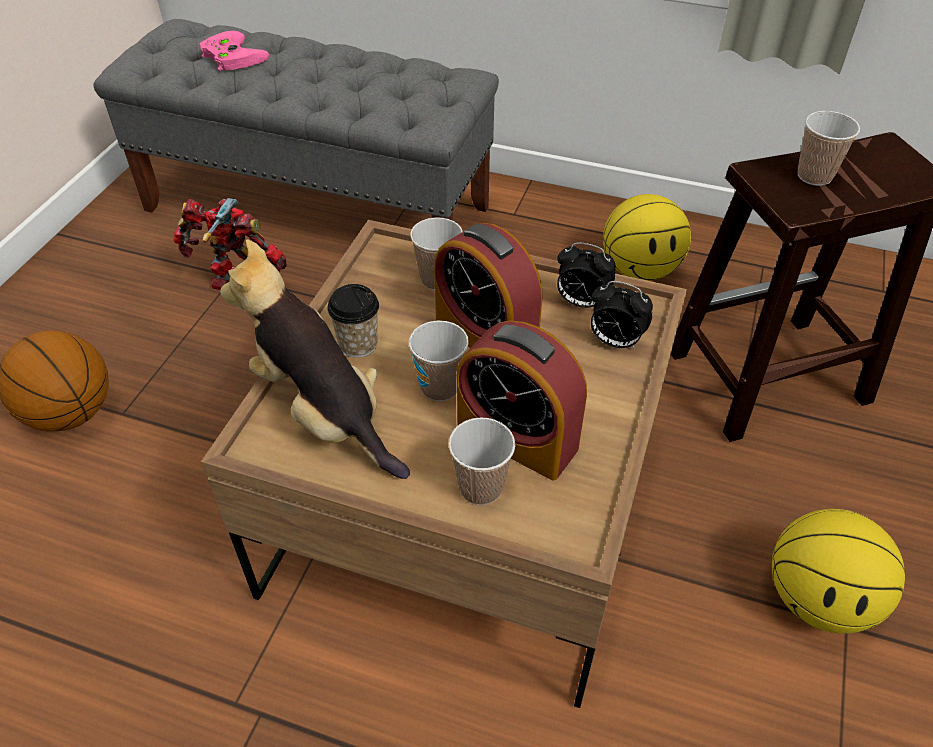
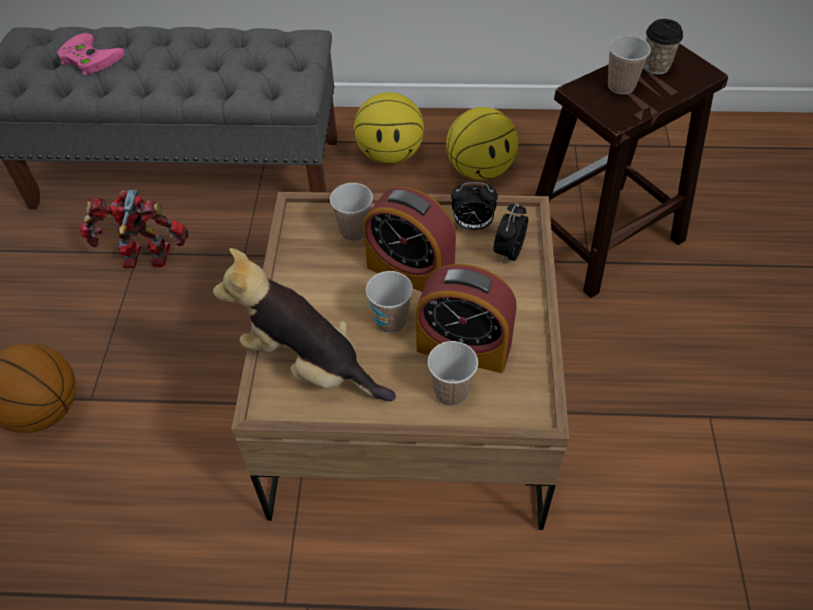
camera: 15 degrees left, 5 degrees up
cup [327,284,379,358] -> cup moved to [644,19,683,75]
alarm clock [591,281,653,350] -> alarm clock turned 105 degrees clockwise [494,203,528,263]
basketball [772,509,905,634] -> basketball moved to [354,92,424,164]

